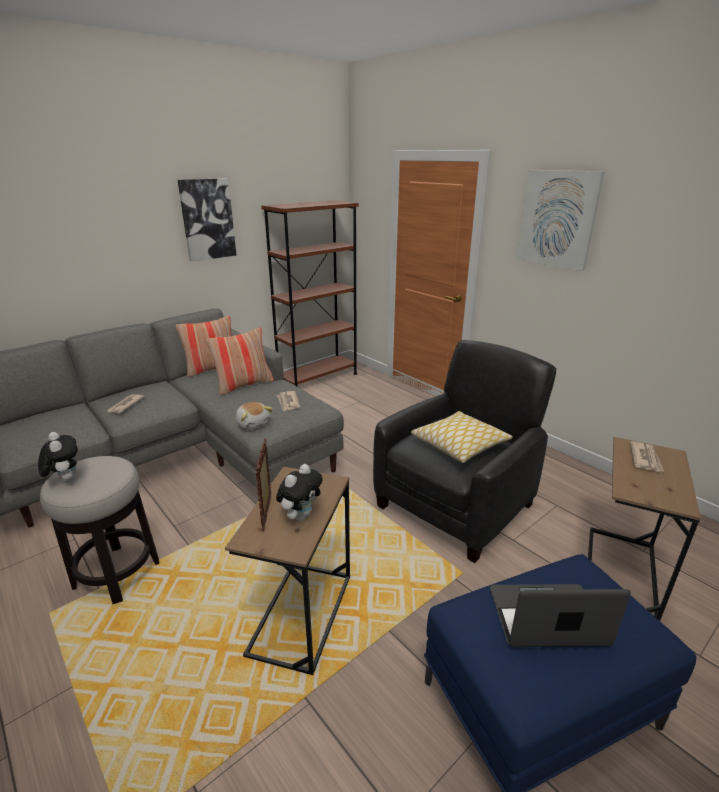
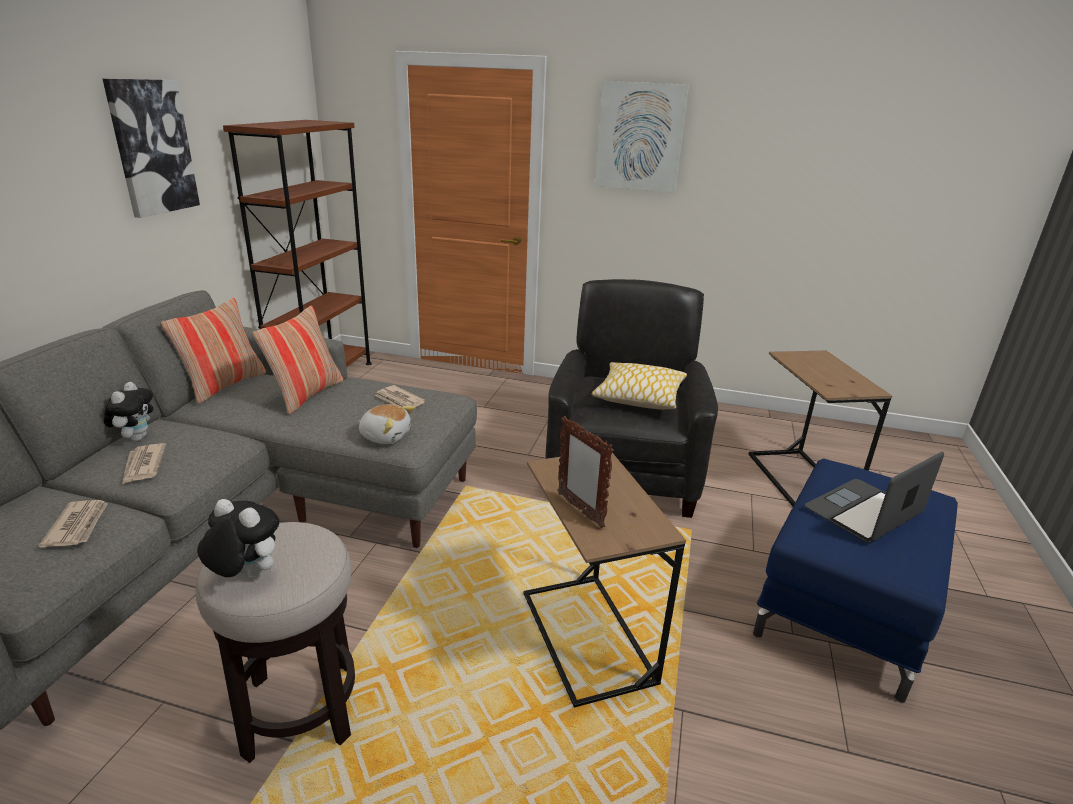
camera: 35 degrees left, 0 degrees up
plush toy [276,464,323,521] -> plush toy moved to [104,382,153,442]
newspaper [630,442,664,472] -> newspaper moved to [38,500,108,547]

